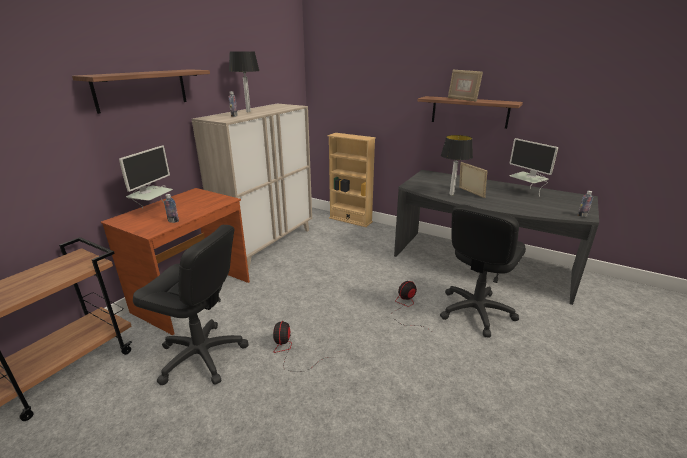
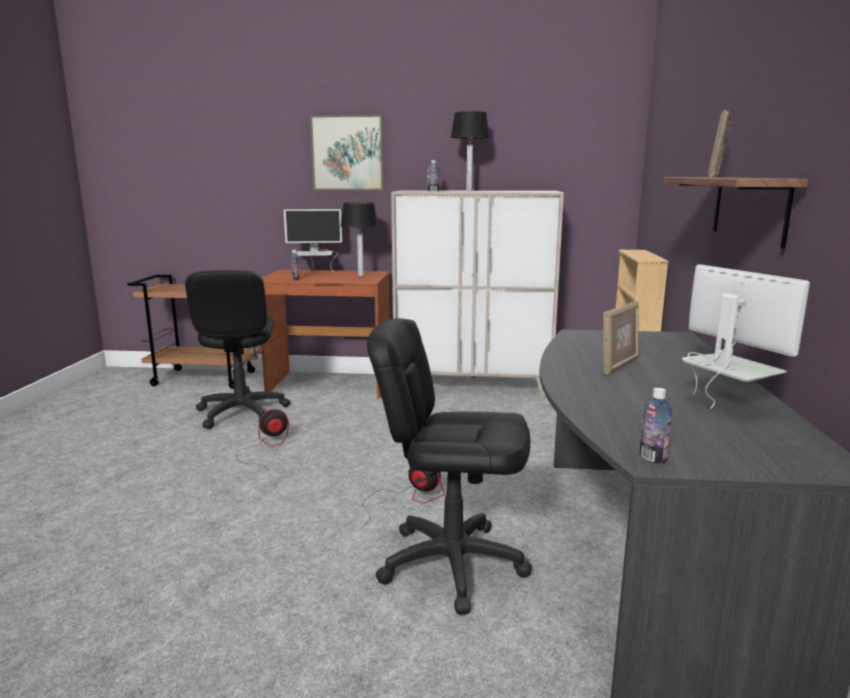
camera: 65 degrees right, 10 degrees down
shelf [72,69,210,114] -> picture [310,115,384,190]
table lamp [441,135,473,195] -> table lamp moved to [340,202,379,276]
monitor [509,138,558,197] -> monitor turned 120 degrees clockwise [682,264,810,409]

